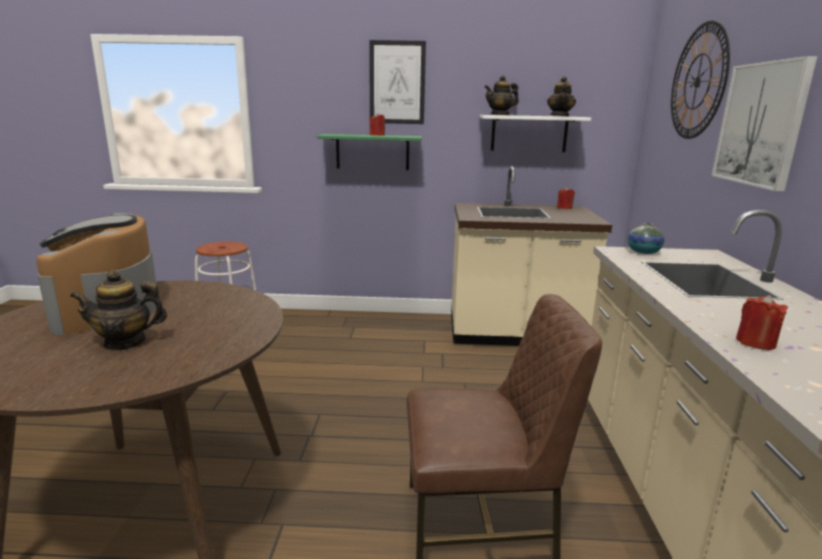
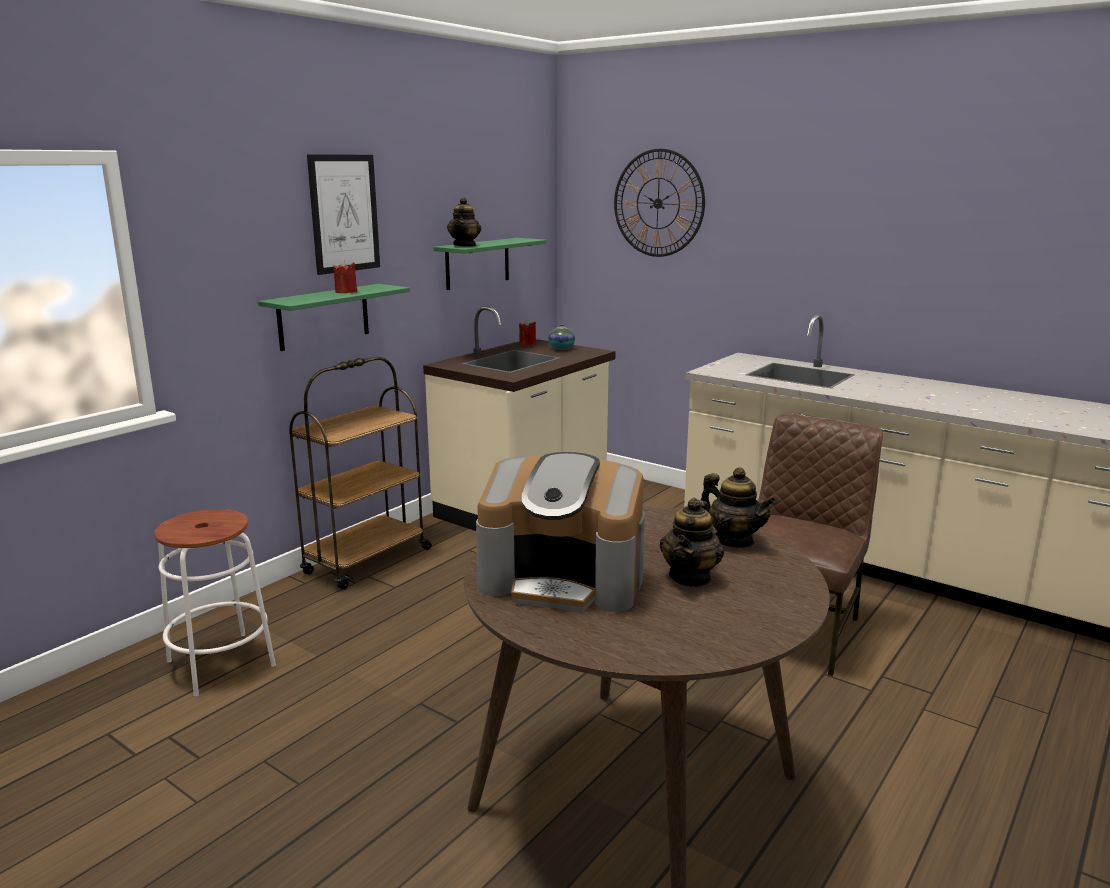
camera: 55 degrees left, 0 degrees up
white shelf [480,115,591,152] -> green shelf [433,238,547,290]
teapot [547,76,576,117] -> teapot moved to [701,467,776,548]
vase [628,223,665,254] -> vase moved to [548,325,575,350]
picture [711,56,818,192] -> none
red candle [736,295,788,350] -> none
none -> brown cart [289,357,431,590]

